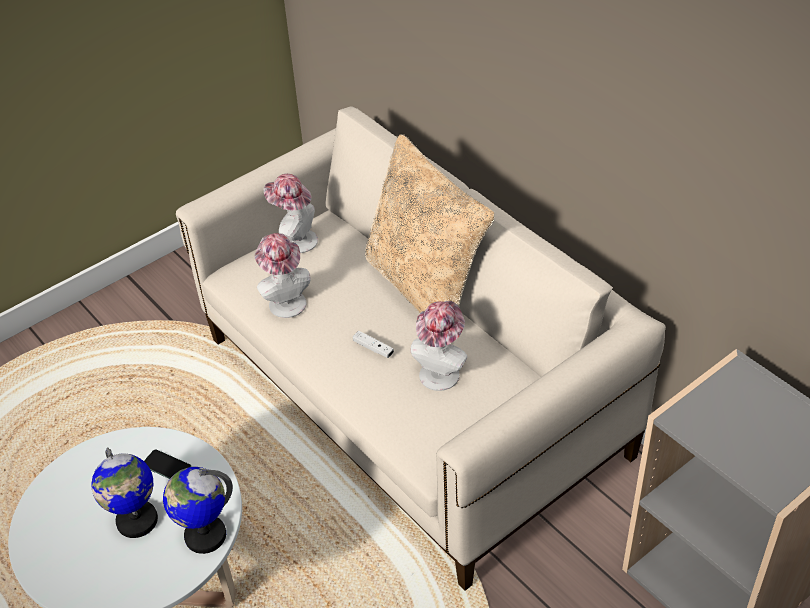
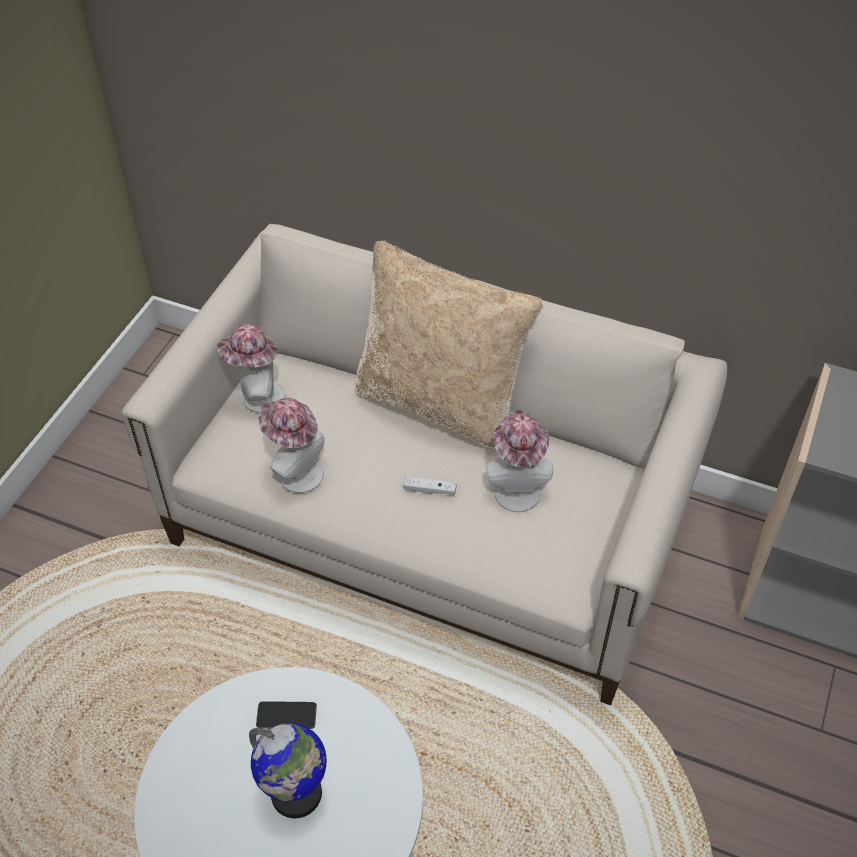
camera: 30 degrees left, 5 degrees up
globe [163,467,233,554] -> none

